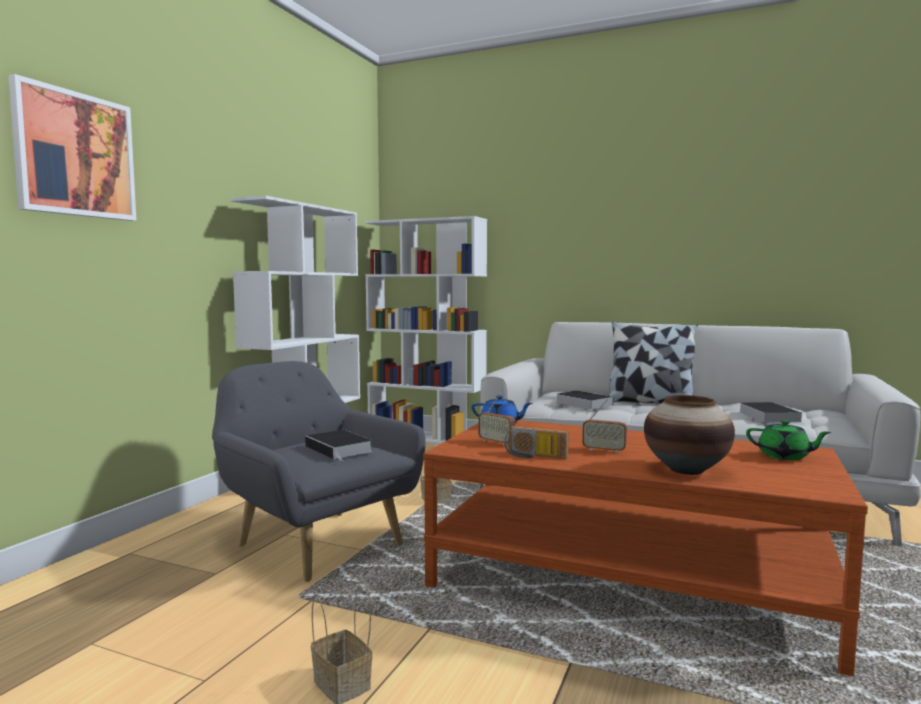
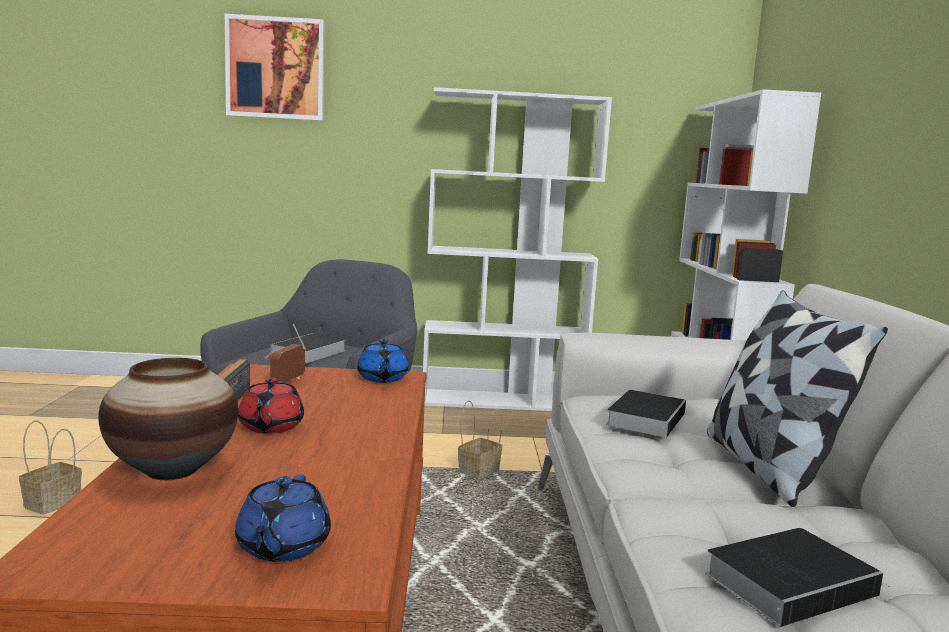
camera: 65 degrees right, 5 degrees up
radio [582,399,627,453] -> red teapot [238,378,304,434]
green teapot [746,420,831,460] -> blue teapot [235,474,331,562]

